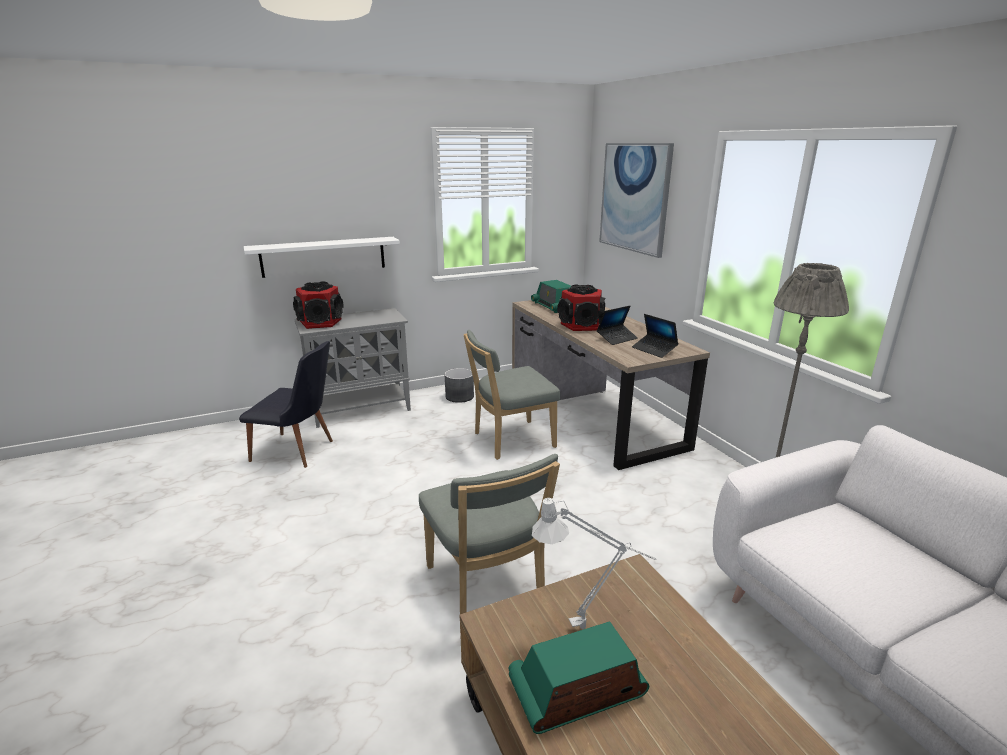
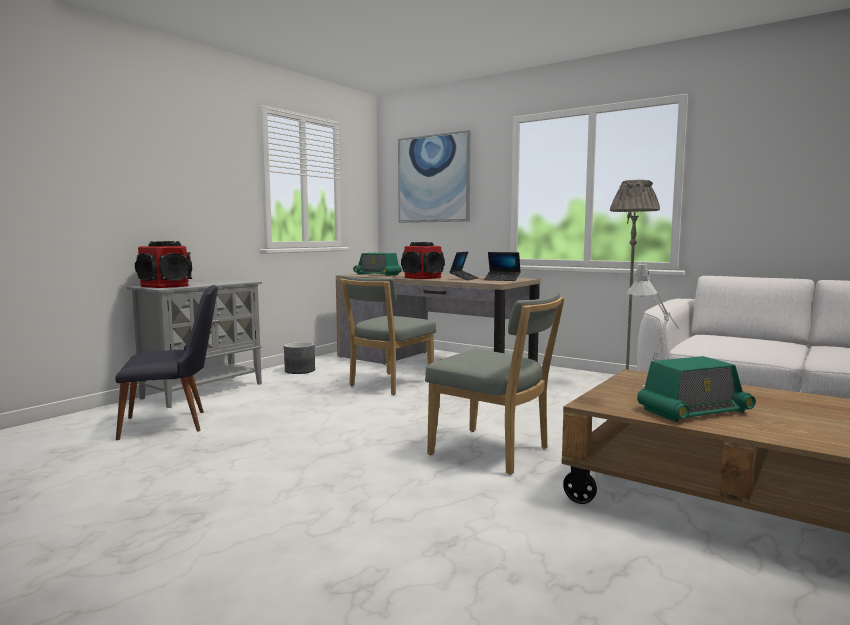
camera: 30 degrees left, 15 degrees down
white shelf [244,237,400,278] -> none
radio [509,622,649,734] -> radio turned 150 degrees counterclockwise [637,356,756,422]

